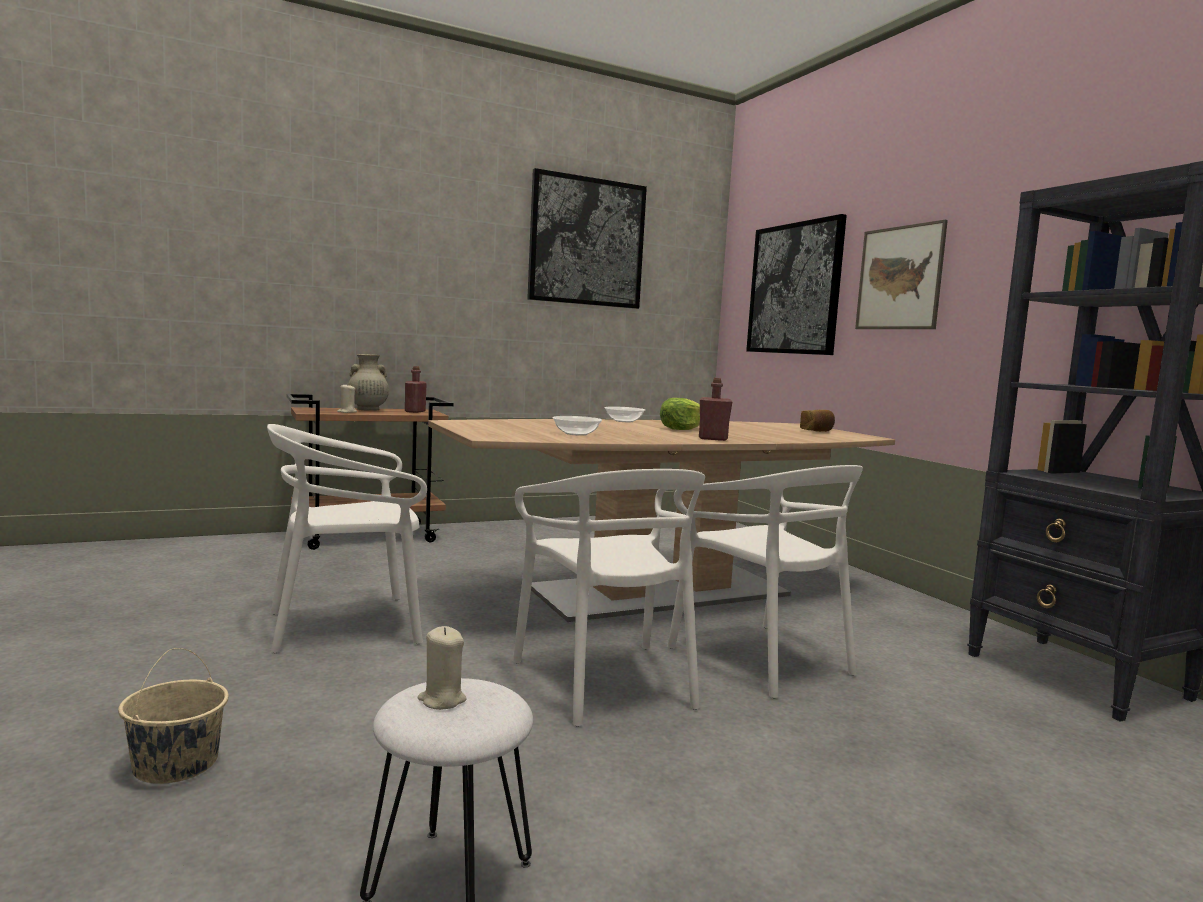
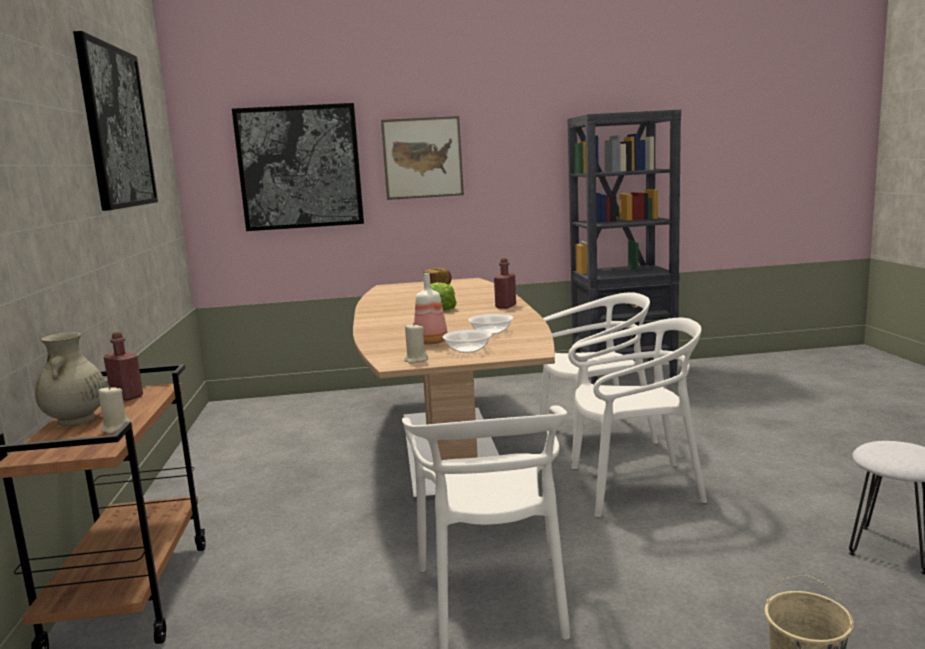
camera: 70 degrees left, 5 degrees up
beige candle [418,626,466,710] -> beige candle moved to [404,323,428,364]
bowl [604,406,645,422] -> bowl moved to [443,329,492,353]
none -> bottle [414,273,447,345]

